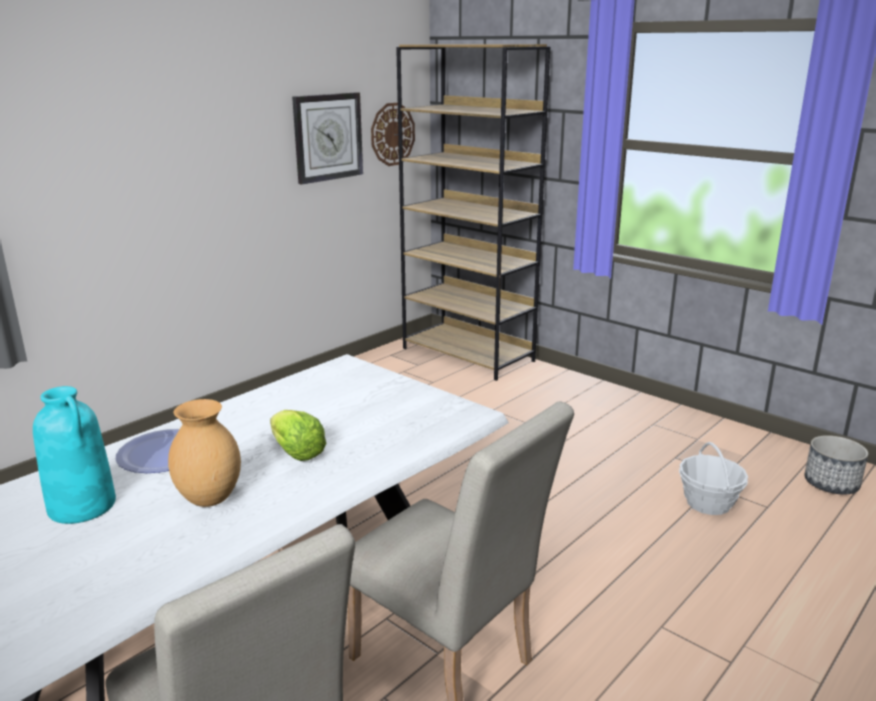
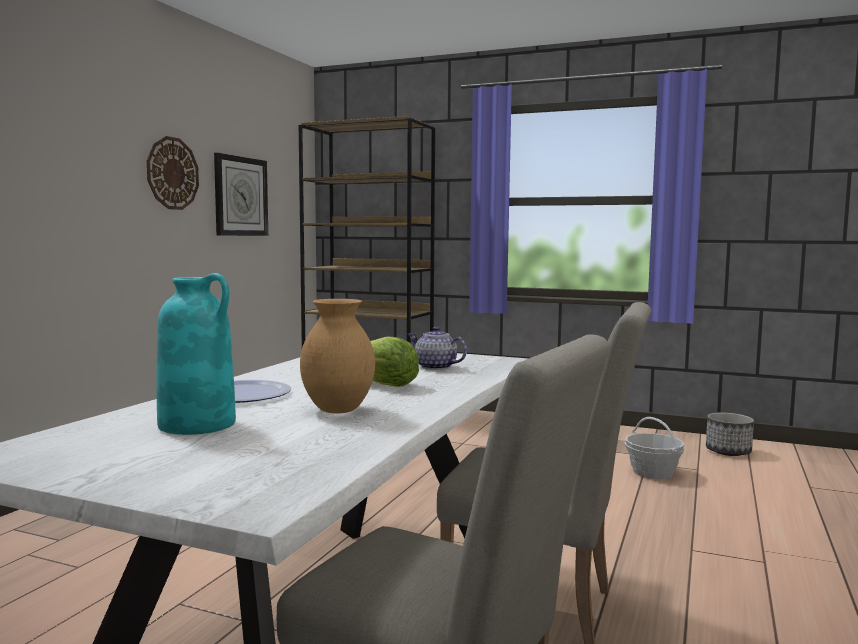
camera: 20 degrees left, 15 degrees down
wall clock [371,103,415,166] -> wall clock moved to [147,136,199,210]
none -> teapot [407,326,467,370]

